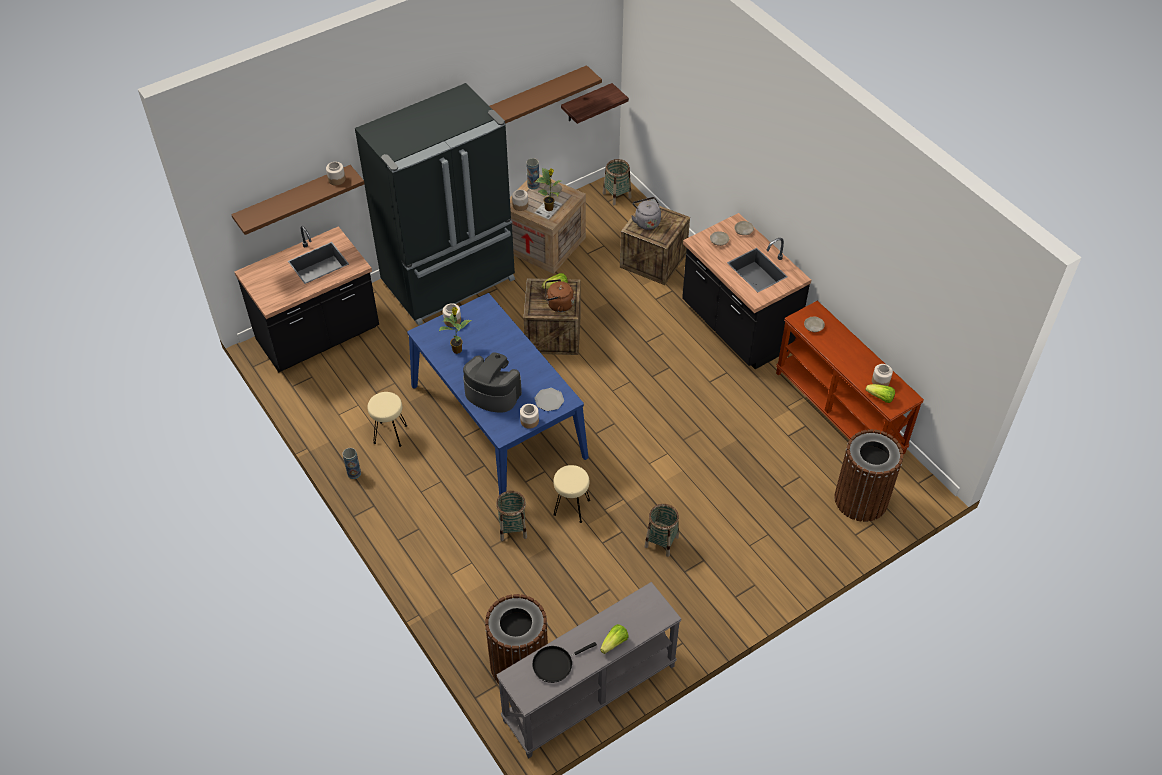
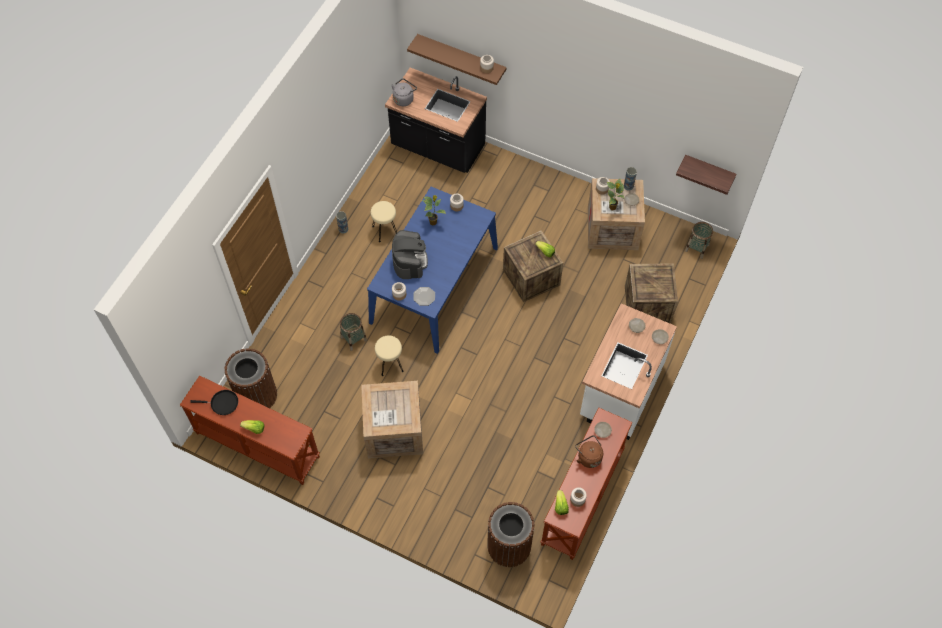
camera: 60 degrees right, 10 degrees up
black fridge [355,83,515,326] -> none
brown shelf [489,65,602,123] -> none
grey console table [496,582,681,758] -> brown console table [180,376,320,485]
black frying pan [532,642,597,683] -> black frying pan turned 150 degrees clockwise [190,390,238,415]
brown kettle [545,279,574,312] -> brown kettle moved to [575,435,603,468]
grey kettle [631,197,661,230] -> grey kettle moved to [391,78,417,106]
basket [645,504,679,557] -> crate [361,381,423,459]
black counter [682,213,811,369] -> white counter [580,303,677,440]

